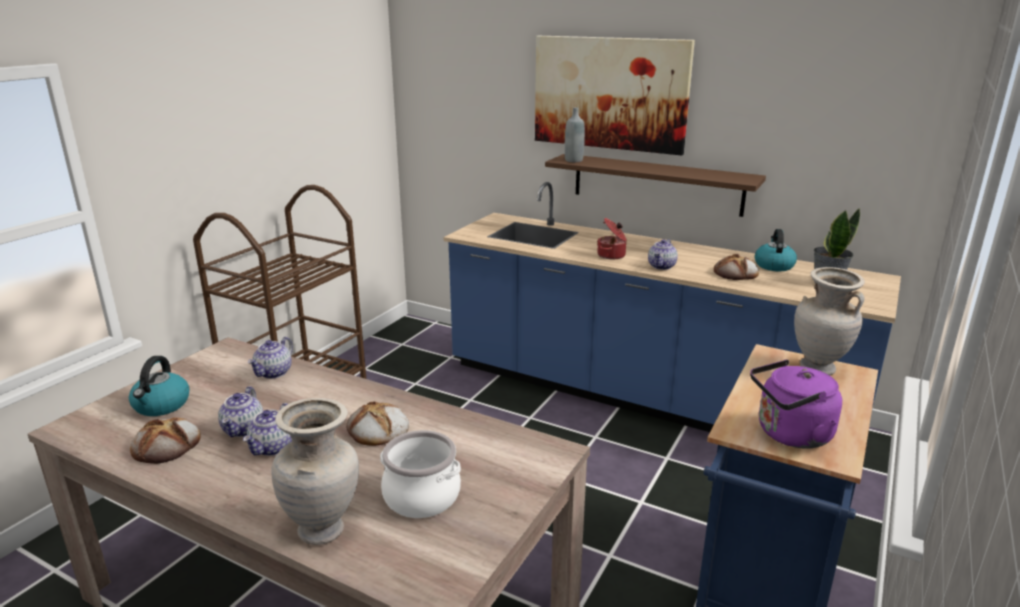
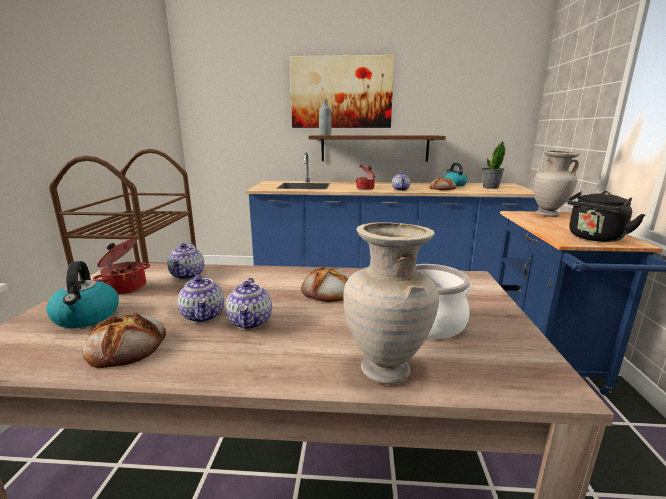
camera: 25 degrees left, 5 degrees down
purple kettle [750,360,842,449] -> black kettle [567,191,646,242]
none -> cooking pot [93,239,150,295]

